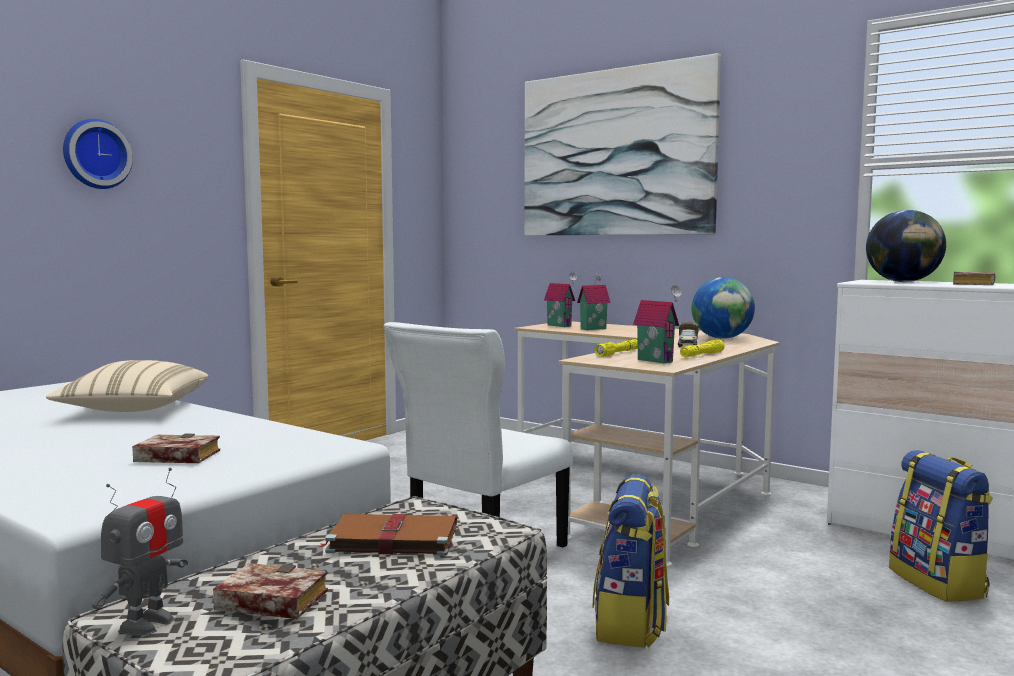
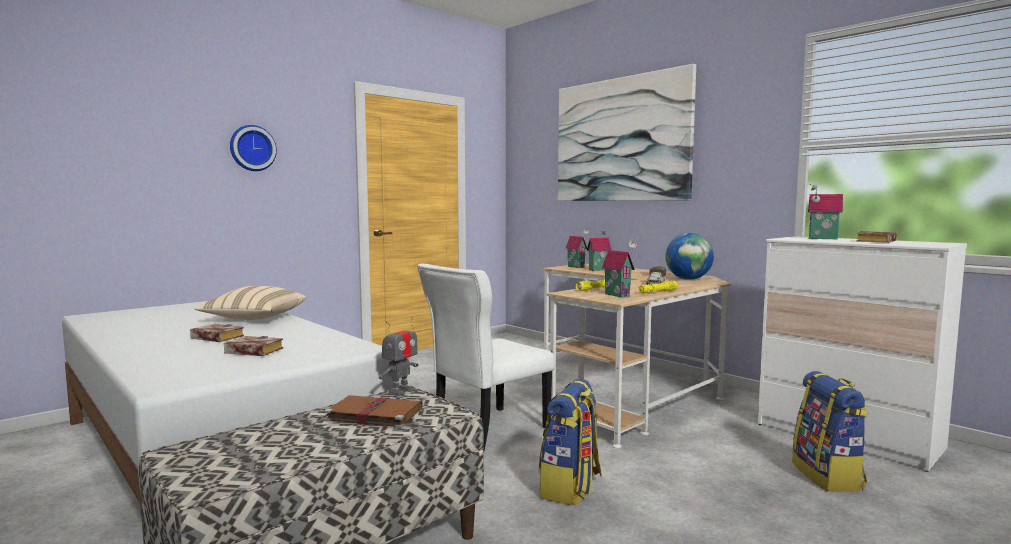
camera: 10 degrees right, 0 degrees up
toy robot [92,468,188,636] -> toy robot moved to [379,317,418,395]
book [213,563,328,619] -> book moved to [190,324,244,342]
globe [866,210,946,282] -> toy house [808,182,843,239]

